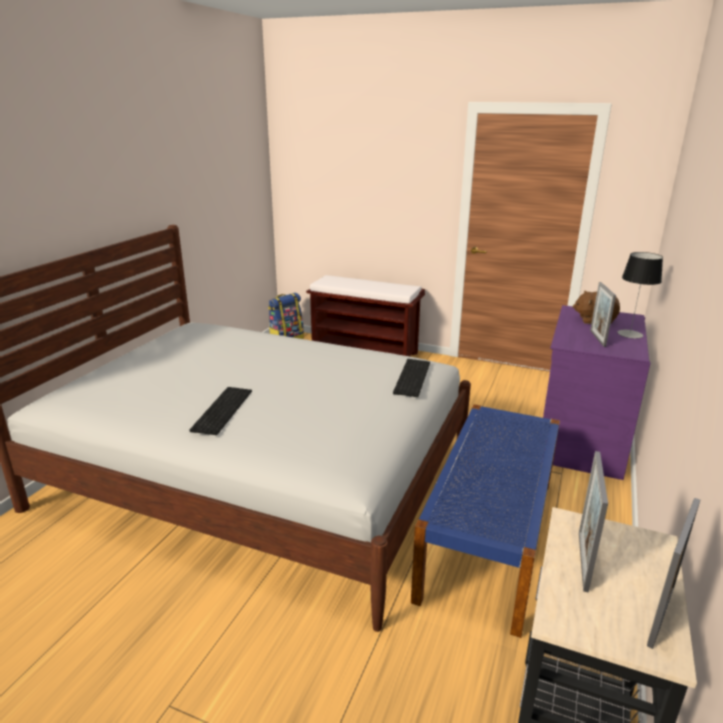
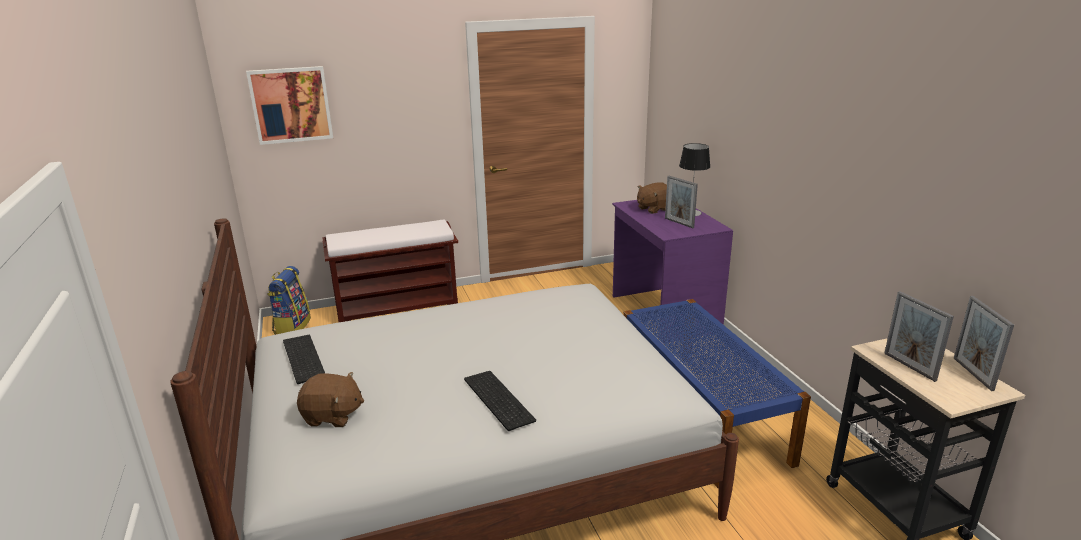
camera: 40 degrees left, 0 degrees up
keyboard [393,359,430,397] -> keyboard moved to [283,335,325,384]
none -> picture [246,66,333,145]
none -> brown plush toy [297,372,364,427]

